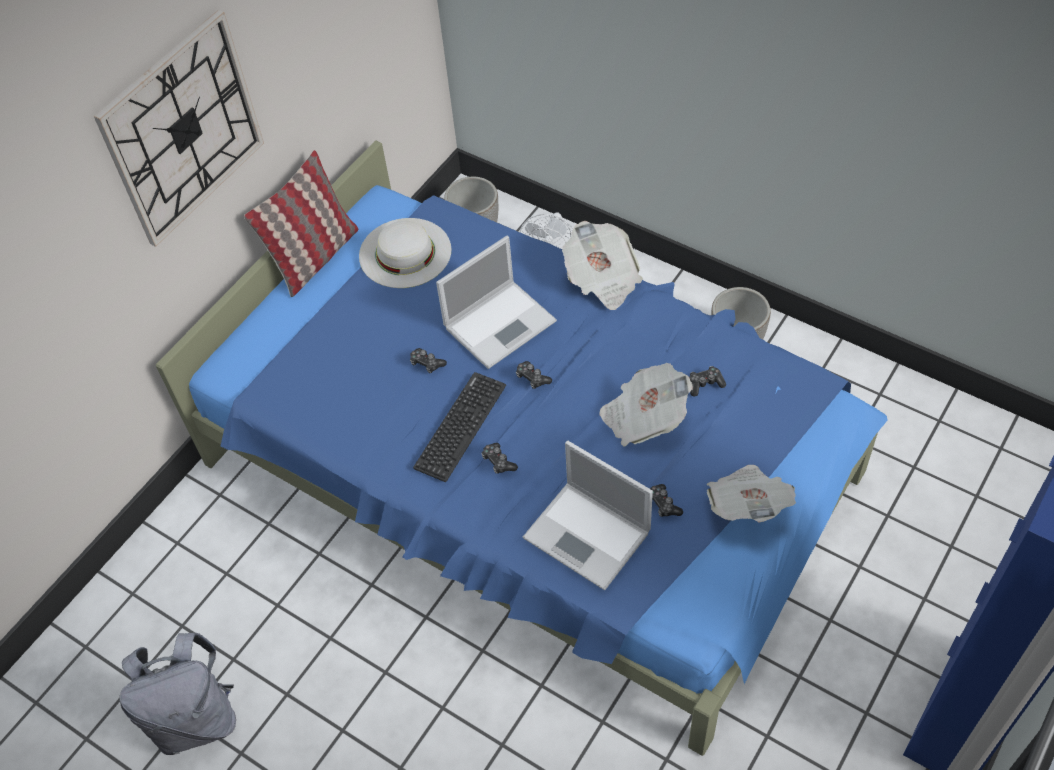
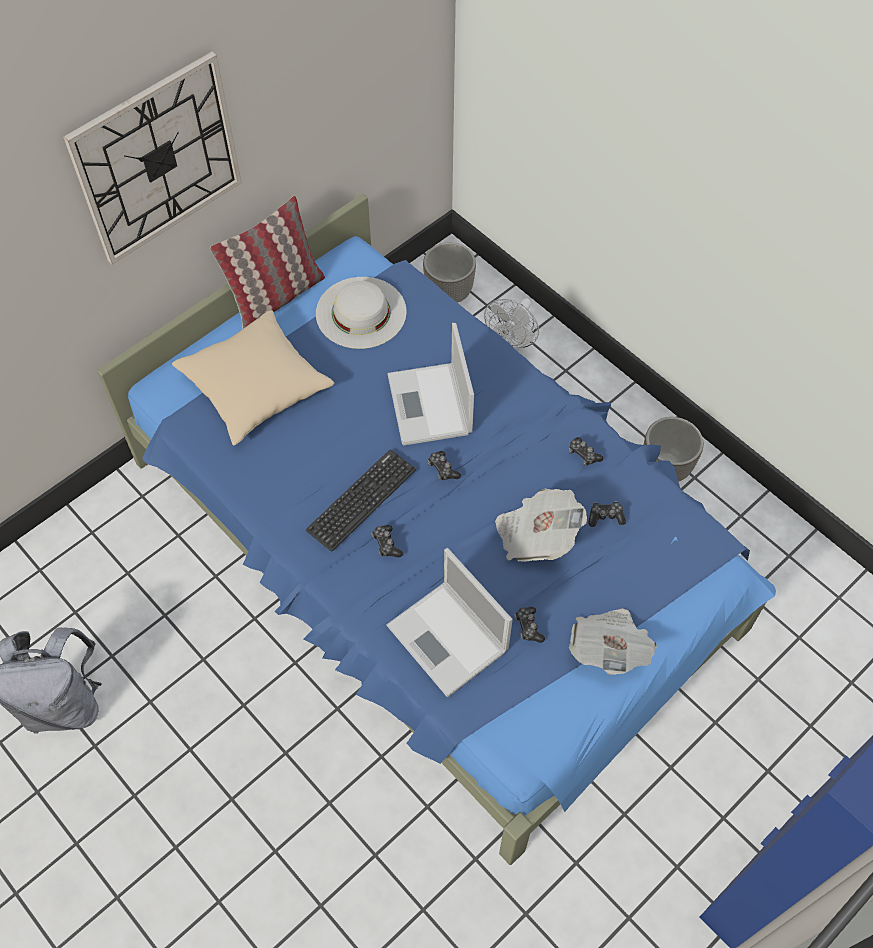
camera: 10 degrees right, 5 degrees up
game controller [410,348,447,373] -> game controller moved to [569,437,603,466]
laptop [436,236,557,369] -> laptop turned 105 degrees clockwise [387,323,474,446]
newspaper [562,221,643,310] -> none
none -> beige pillow [172,310,334,445]

